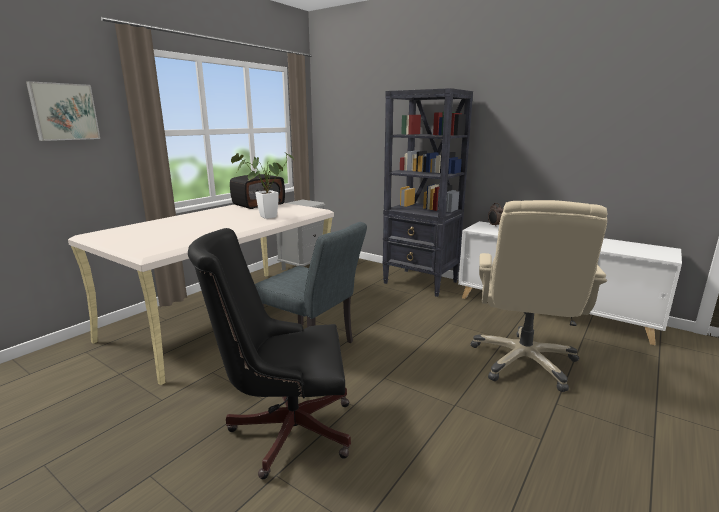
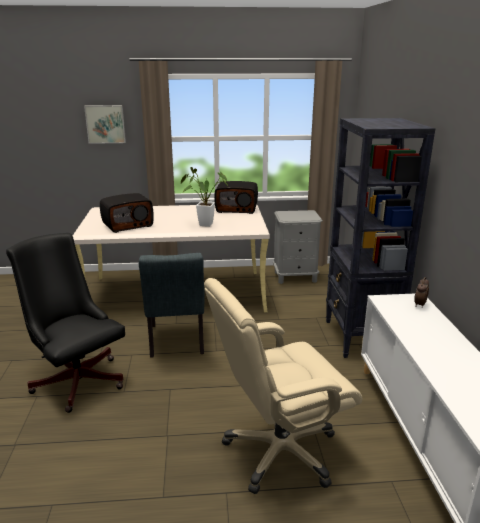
camera: 50 degrees right, 5 degrees up
none -> radio [100,193,154,233]

